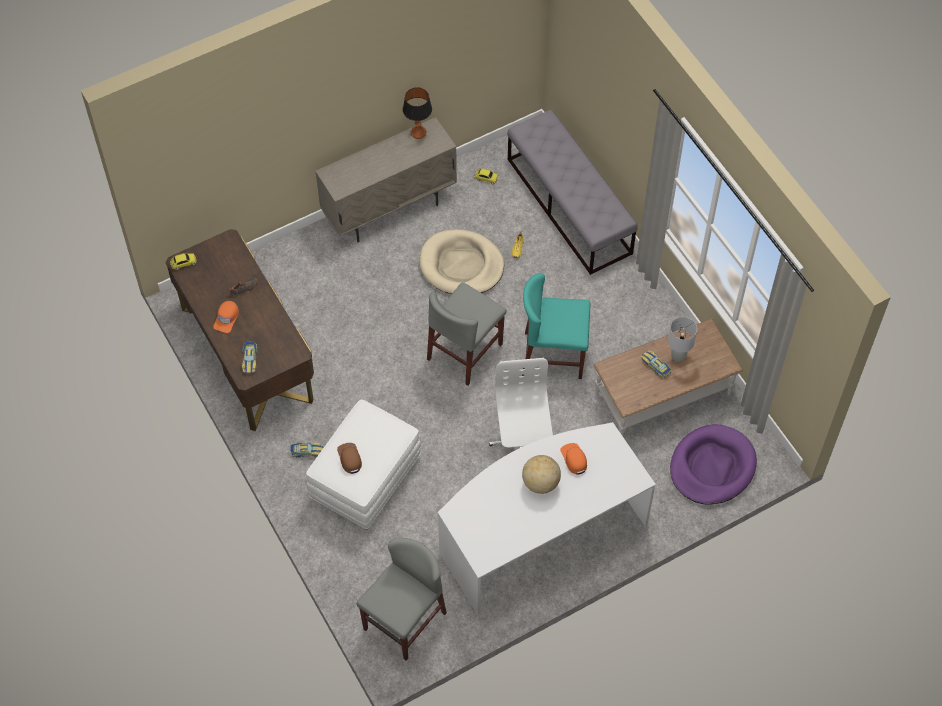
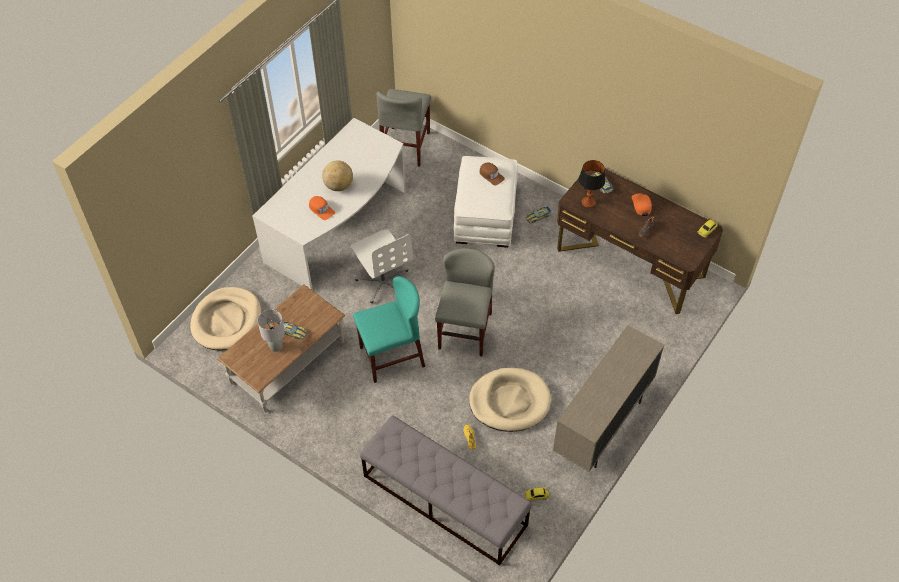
camera: 155 degrees right, 5 degrees down
table lamp [403,87,432,139] -> table lamp moved to [578,160,605,208]
purple dog bed [670,424,757,505] -> beige dog bed [190,287,261,351]

